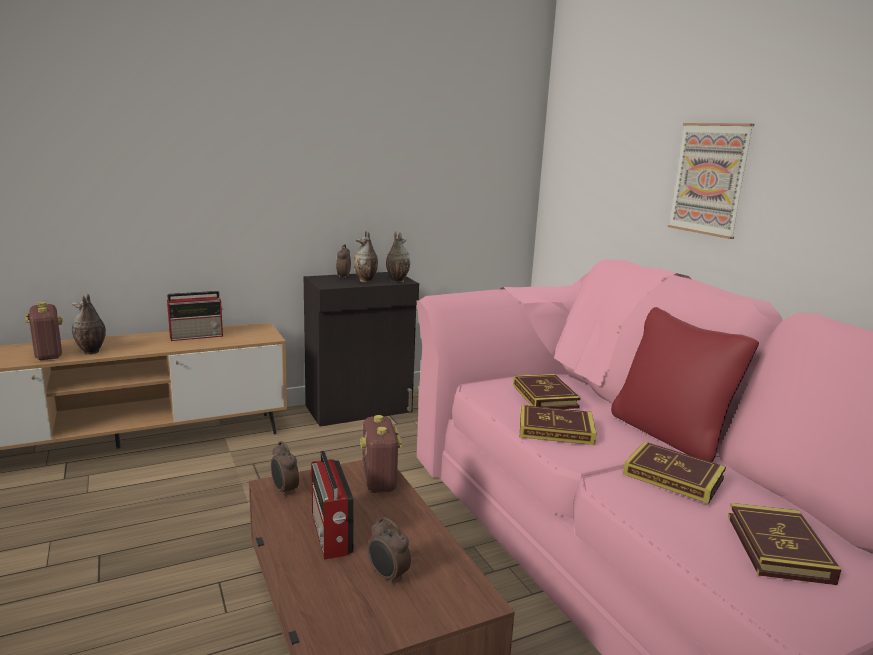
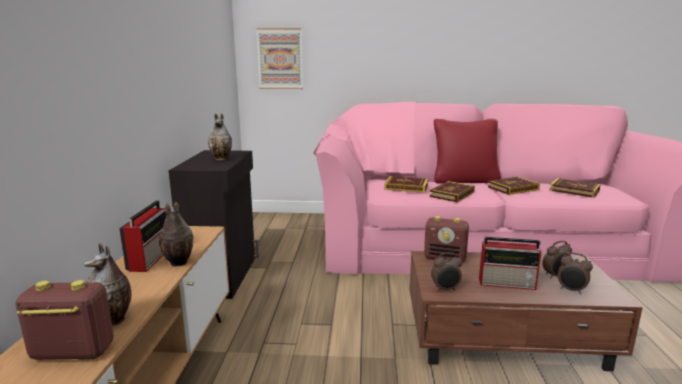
camera: 60 degrees left, 0 degrees up
alarm clock [336,244,351,279] -> alarm clock moved to [558,253,593,294]
vase [386,231,410,282] -> vase moved to [159,202,194,267]
picture [668,123,754,239] -> picture moved to [256,28,303,89]

